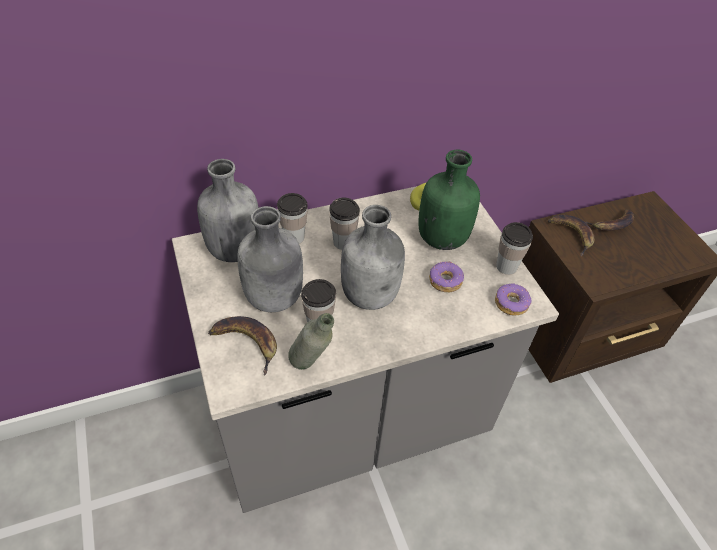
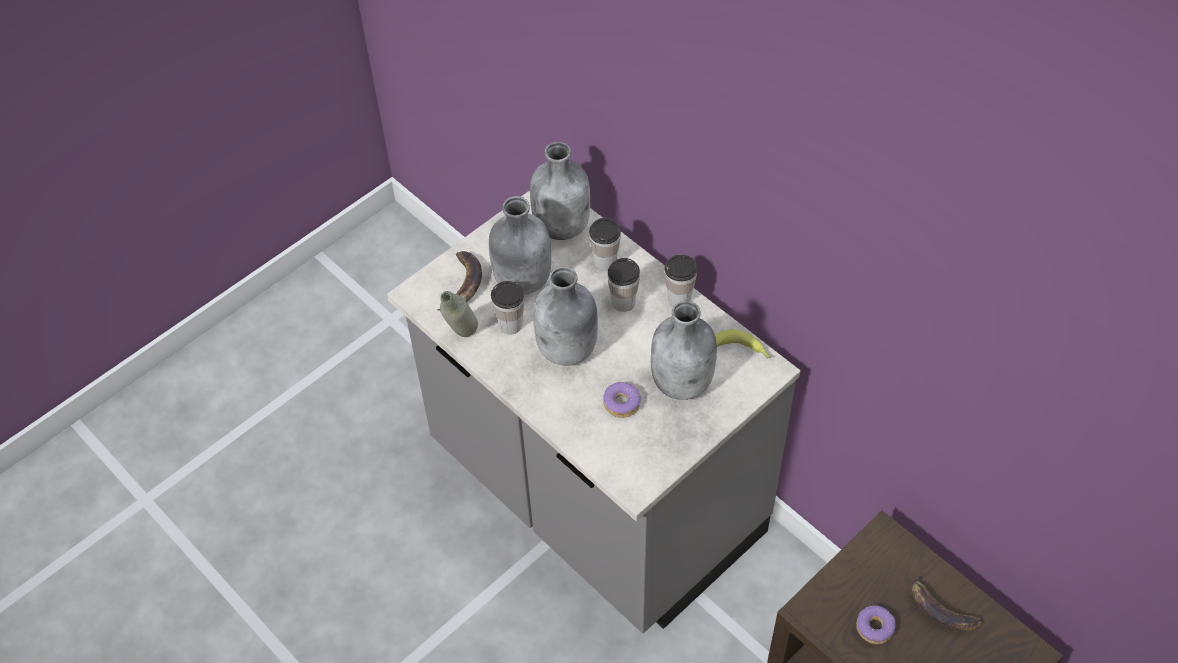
camera: 70 degrees right, 5 degrees up
green bottle [418,150,480,250] -> grey bottle [651,300,717,400]
donut [495,283,532,316] -> donut moved to [856,605,896,644]
cup [496,222,533,275] -> cup moved to [664,255,698,306]
banana [548,215,595,256] -> none

